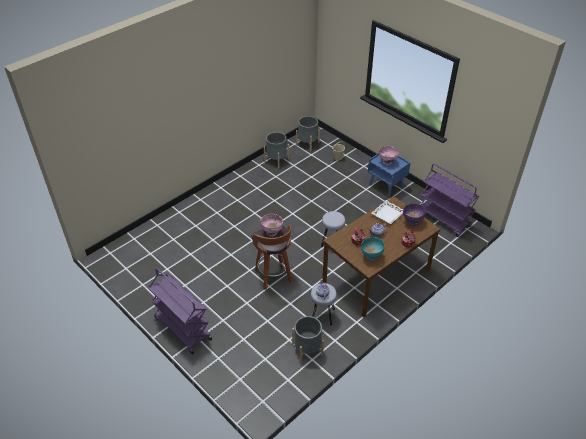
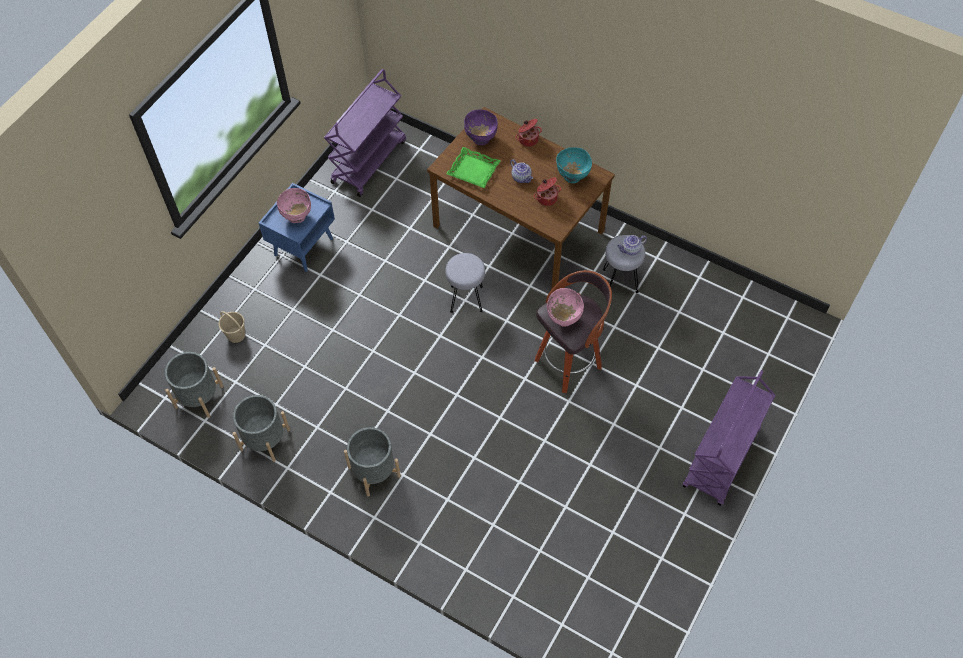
camera: 105 degrees left, 15 degrees up
grey planter [292,316,324,362] -> grey planter moved to [344,427,401,497]
white tray [372,200,403,224] -> green tray [446,147,501,188]

